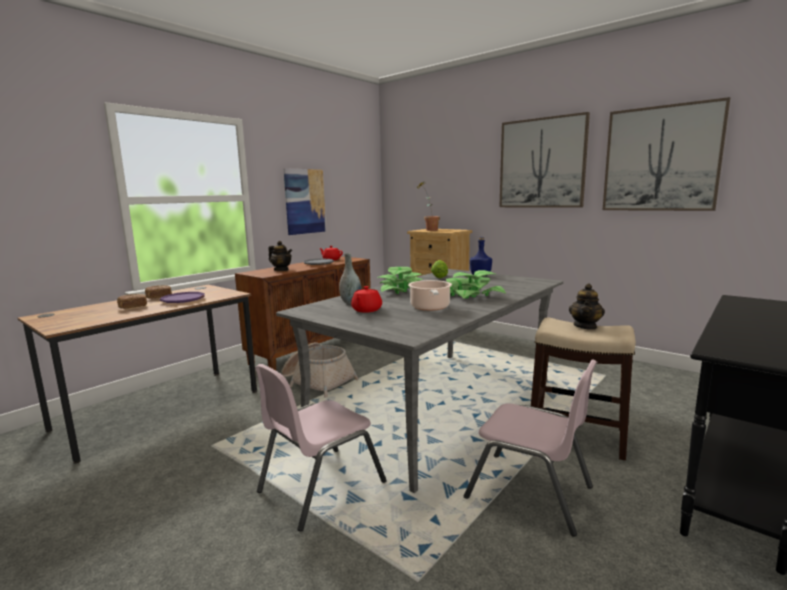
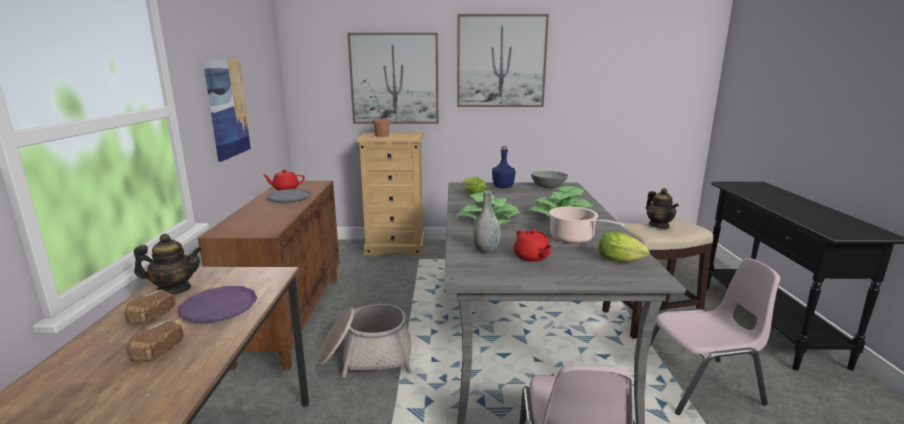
camera: 40 degrees left, 5 degrees up
teapot [268,241,292,271] -> teapot moved to [134,234,202,294]
picture [603,97,730,211] -> picture moved to [347,33,438,124]
none -> grey bowl [531,171,568,188]
none -> lettuce [598,232,649,262]

